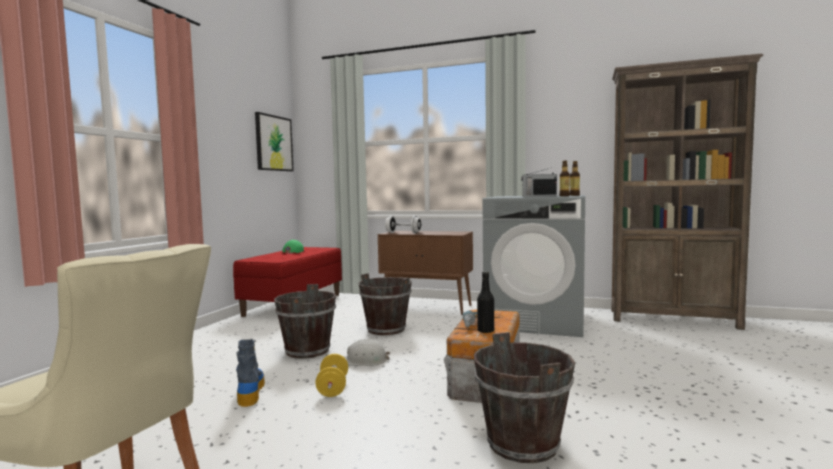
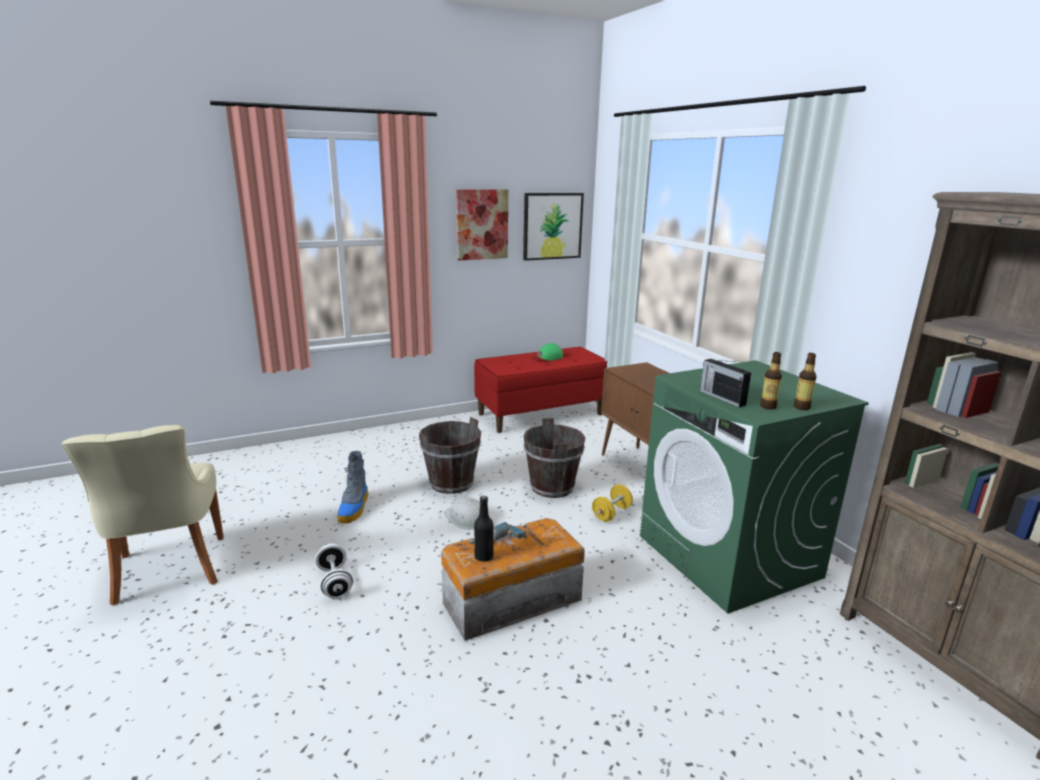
camera: 45 degrees right, 15 degrees up
boot [236,339,265,407] -> boot turned 150 degrees clockwise [338,451,368,523]
yellow dumbbell [315,354,348,397] -> yellow dumbbell moved to [592,484,633,522]
white dumbbell [385,216,422,233] -> white dumbbell moved to [315,543,353,599]
brown bucket [474,332,575,463] -> none
grey washing machine [483,195,585,337] -> green washing machine [640,360,869,614]
none -> picture [456,189,508,260]

